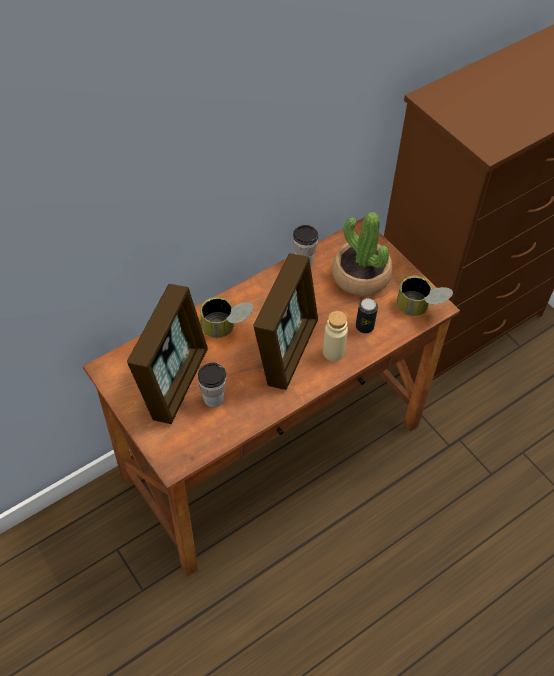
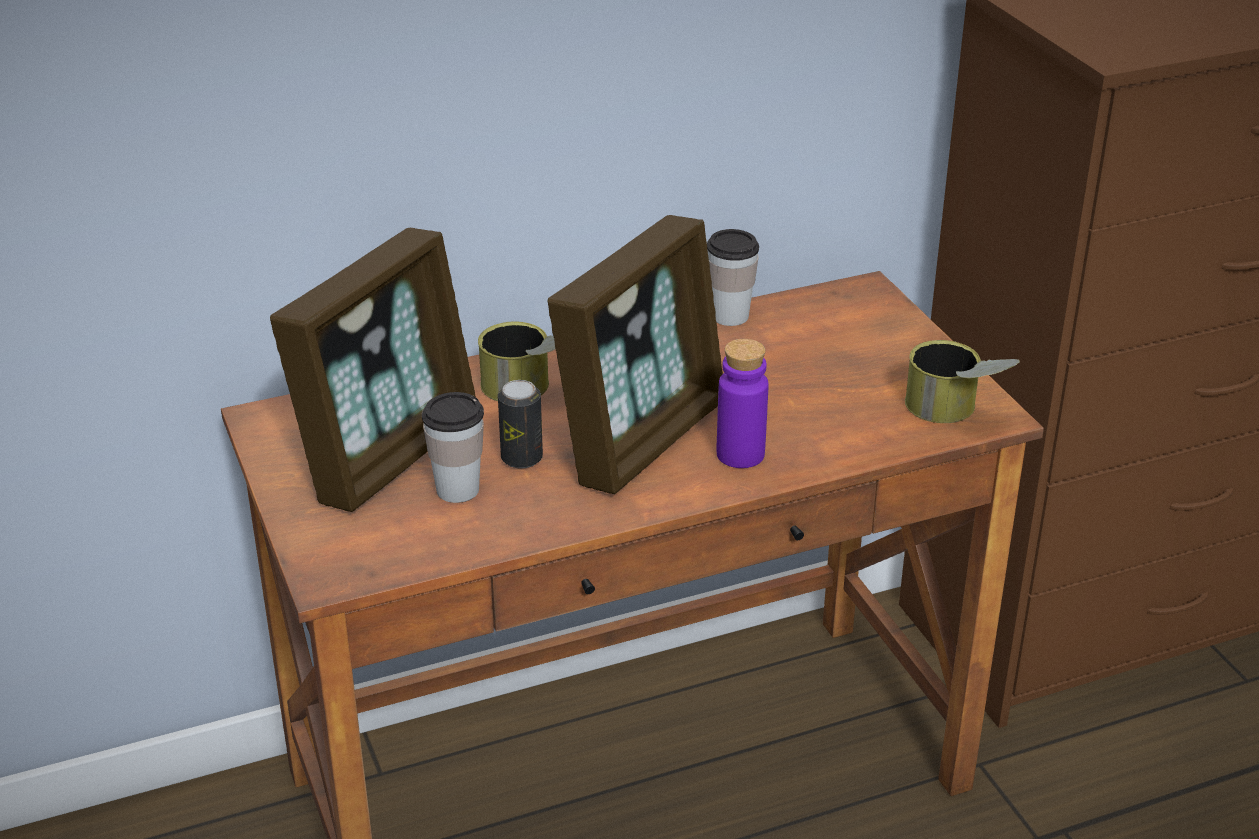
camera: 15 degrees right, 20 degrees down
beige bottle [323,311,348,361] -> purple bottle [717,339,768,468]
potted plant [332,212,393,296] -> none
can [356,298,378,333] -> can moved to [498,380,543,468]

